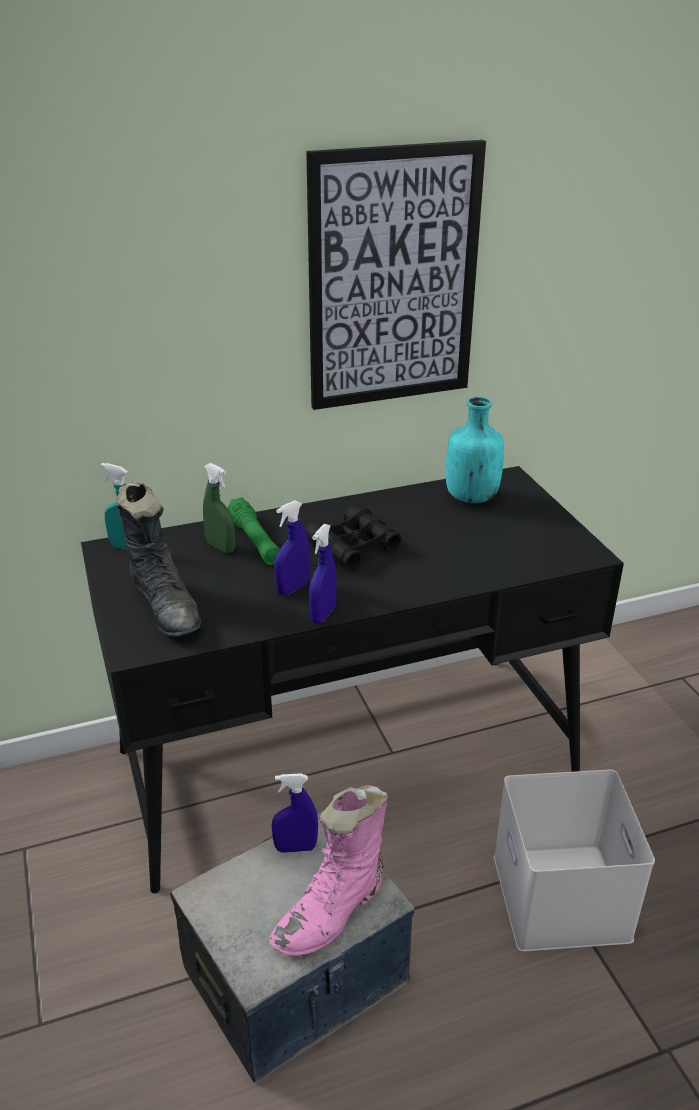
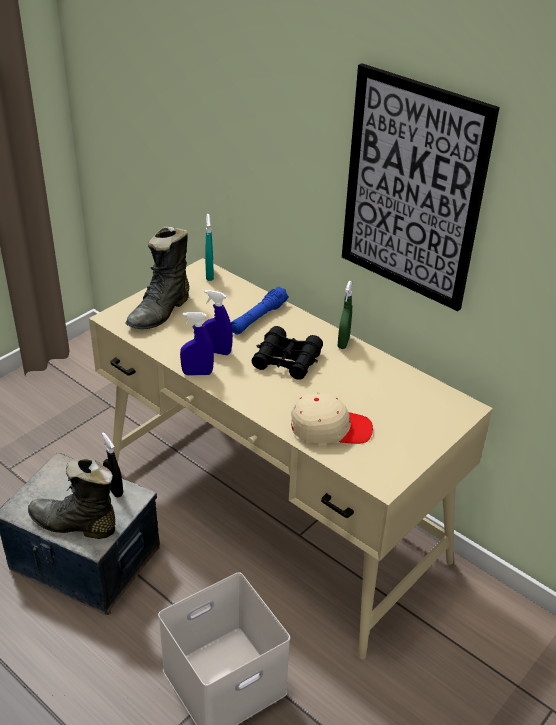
camera: 60 degrees right, 5 degrees up
black desk [81,466,624,893] -> beige desk [89,258,493,659]
green spray bottle [203,463,235,553] -> green spray bottle moved to [337,281,353,349]
green flashlight [227,497,280,565] -> blue flashlight [231,287,289,335]
pink boot [269,785,388,956] -> black boot [28,459,116,539]
blue spray bottle [271,773,318,853] -> black spray bottle [102,432,123,498]
turquoise bottle [446,397,504,503] -> none
none -> beige cap [291,393,373,444]

